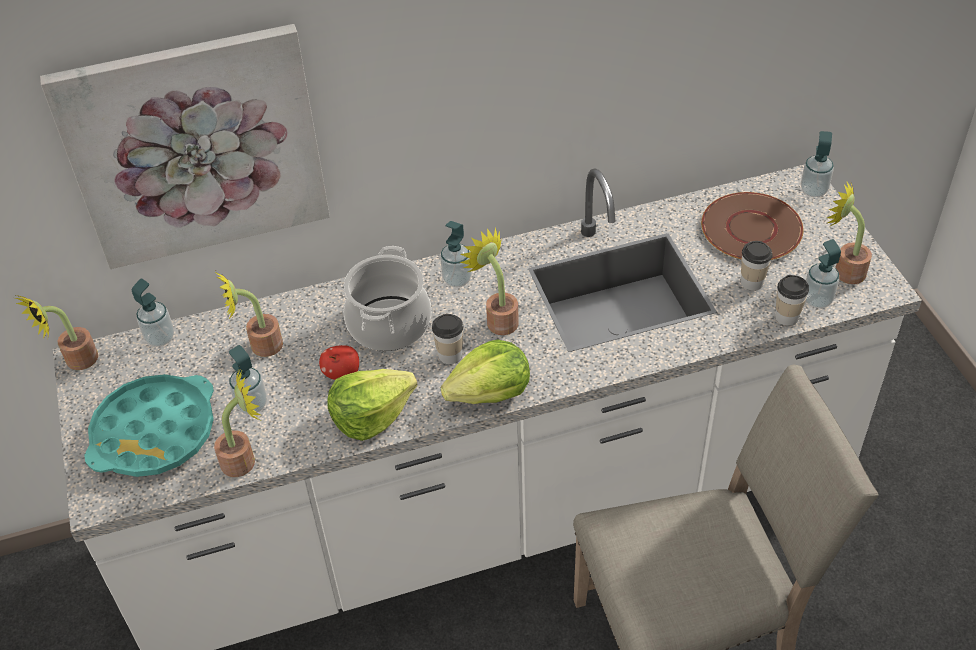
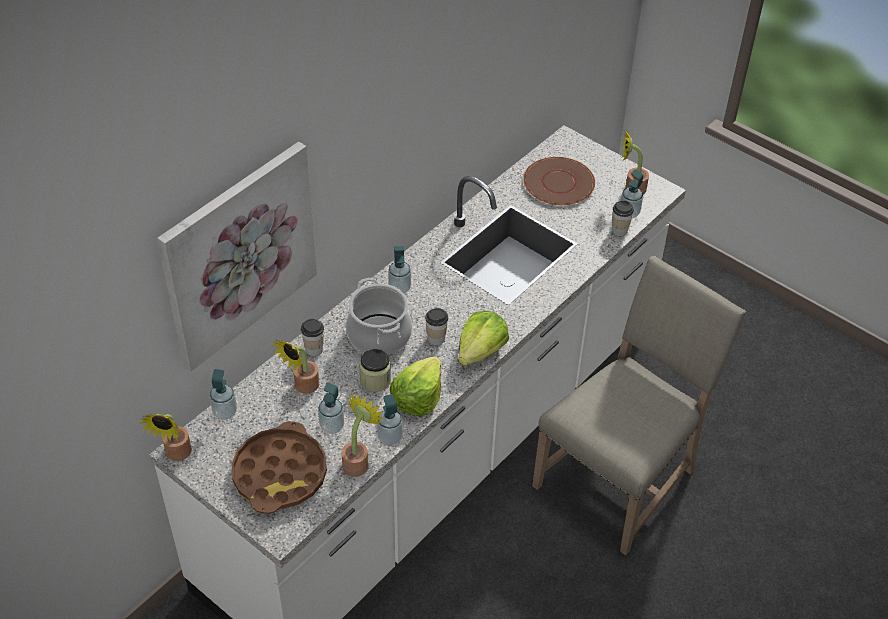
camera: 35 degrees left, 0 degrees up
turquoise tray [84,374,214,477] -> brown tray [232,421,327,514]
apple [319,345,359,380] -> jar [359,349,391,392]
potted plant [460,227,519,335] -> none
cup [741,241,773,291] -> cup moved to [301,319,324,356]
soap dispenser [801,131,834,197] -> soap dispenser moved to [377,394,403,445]

